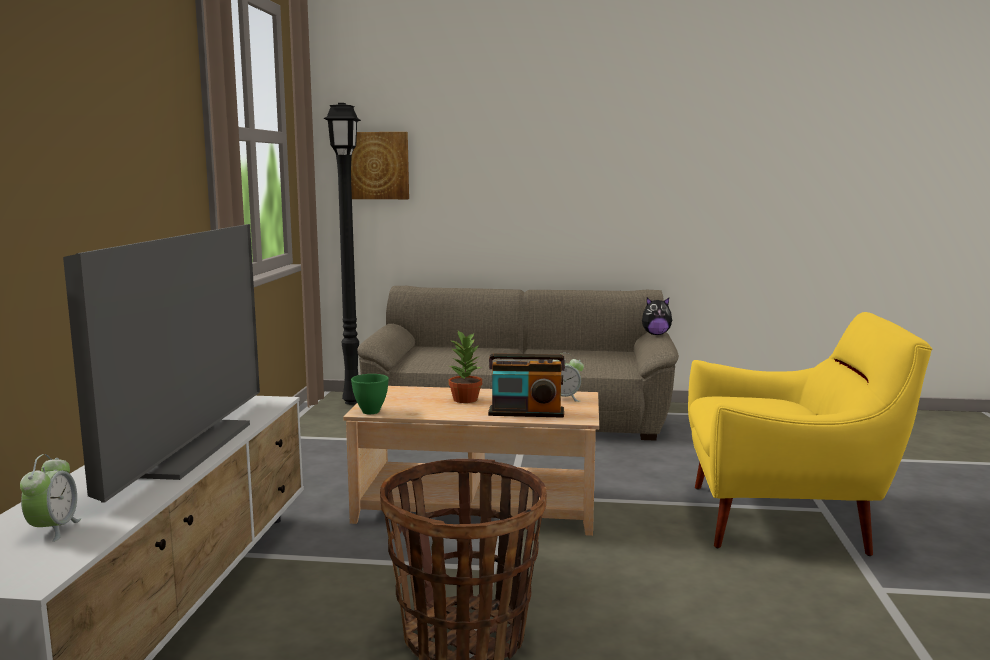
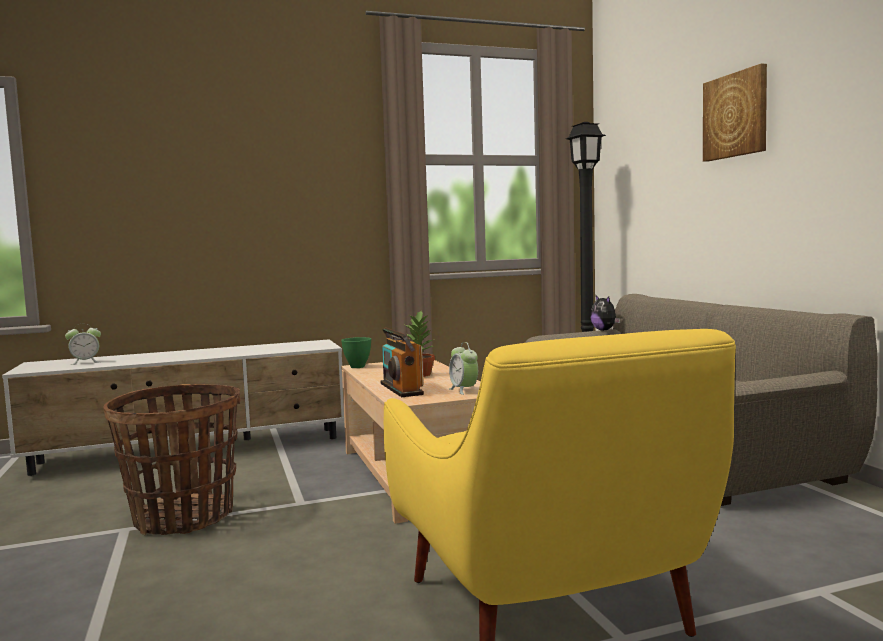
camera: 65 degrees right, 5 degrees down
television [63,224,260,503] -> none
picture [351,132,409,199] -> picture moved to [703,63,767,162]
plush toy [642,298,673,335] -> plush toy moved to [590,296,620,331]

